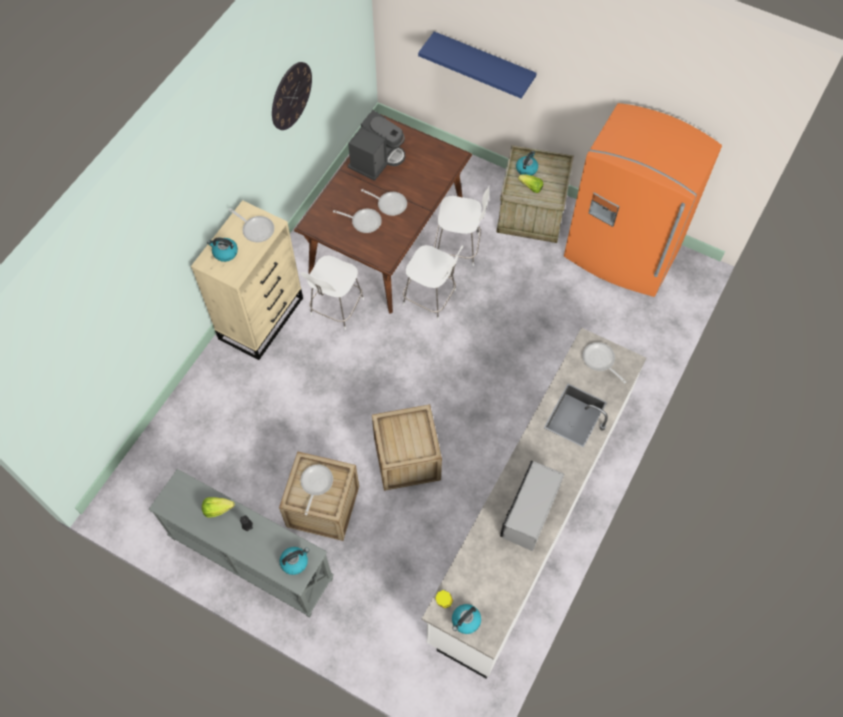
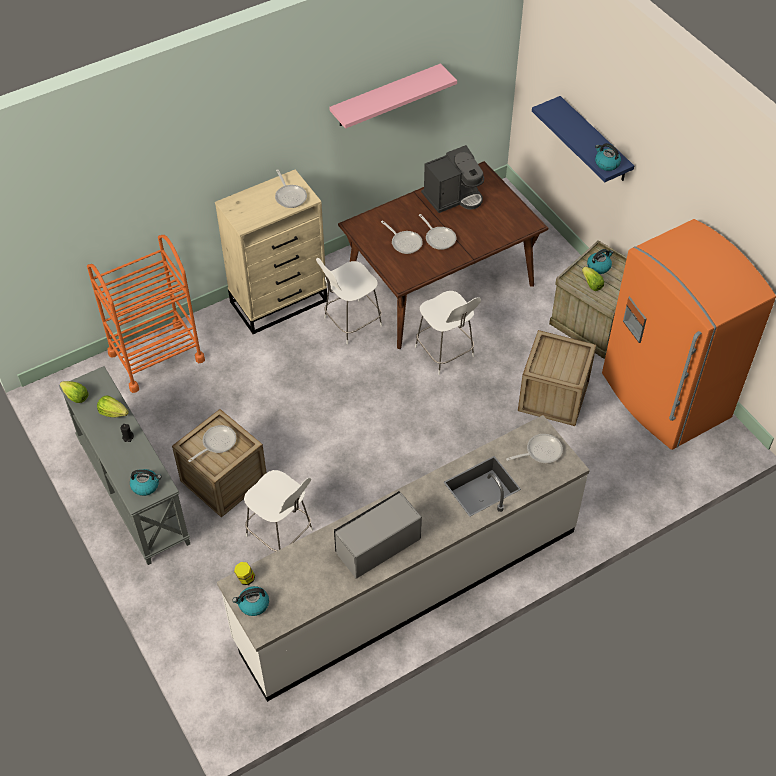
camera: 30 degrees right, 10 degrees down
kettle [207,238,238,262] -> kettle moved to [595,143,621,171]
wall clock [272,62,312,130] -> pink shelf [329,63,457,129]
crate [372,404,442,491] -> crate moved to [518,330,596,426]
white chair [434,185,490,266] -> white chair moved to [244,470,313,551]
frying pan [583,342,626,383] -> frying pan turned 75 degrees clockwise [506,434,563,463]
none -> lettuce [60,381,89,403]
none -> orange cart [87,235,205,393]

